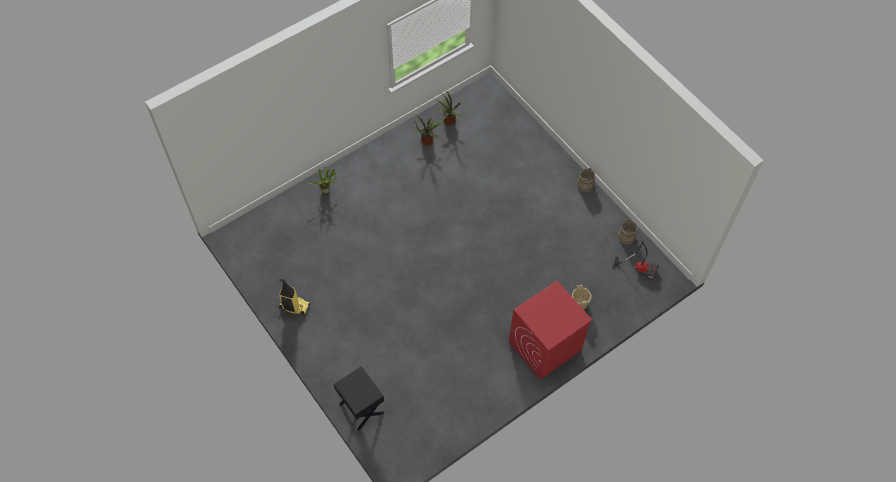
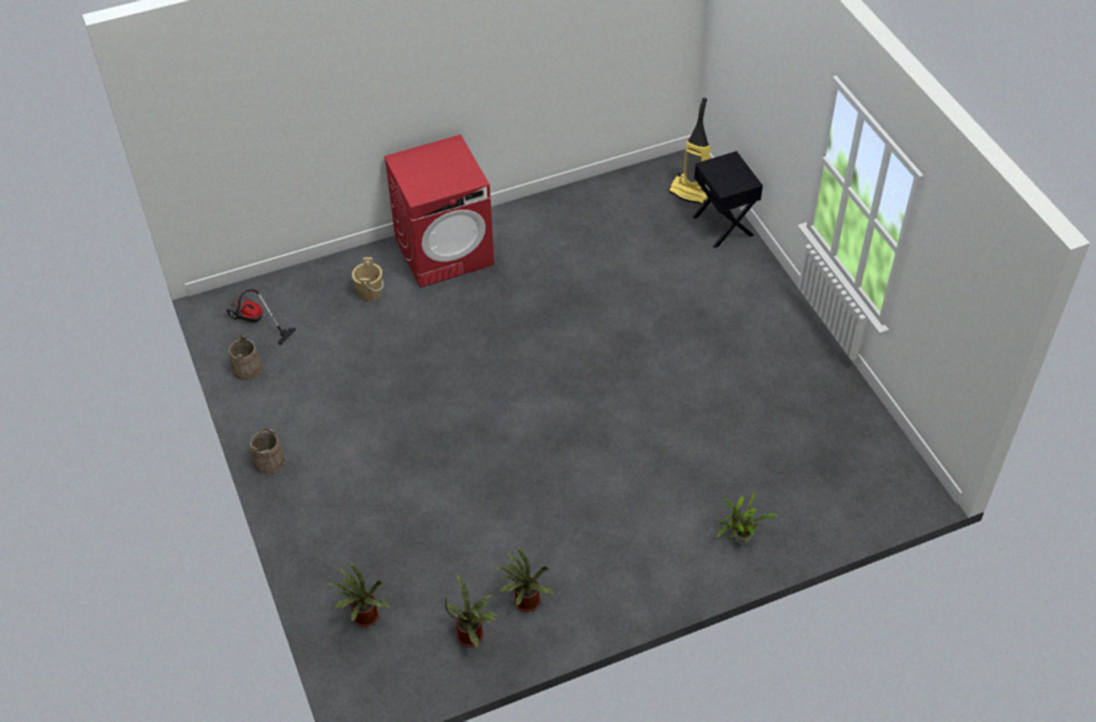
camera: 165 degrees left, 10 degrees down
vacuum cleaner [279,279,310,316] -> vacuum cleaner moved to [668,98,710,205]
none -> potted plant [325,561,391,627]

